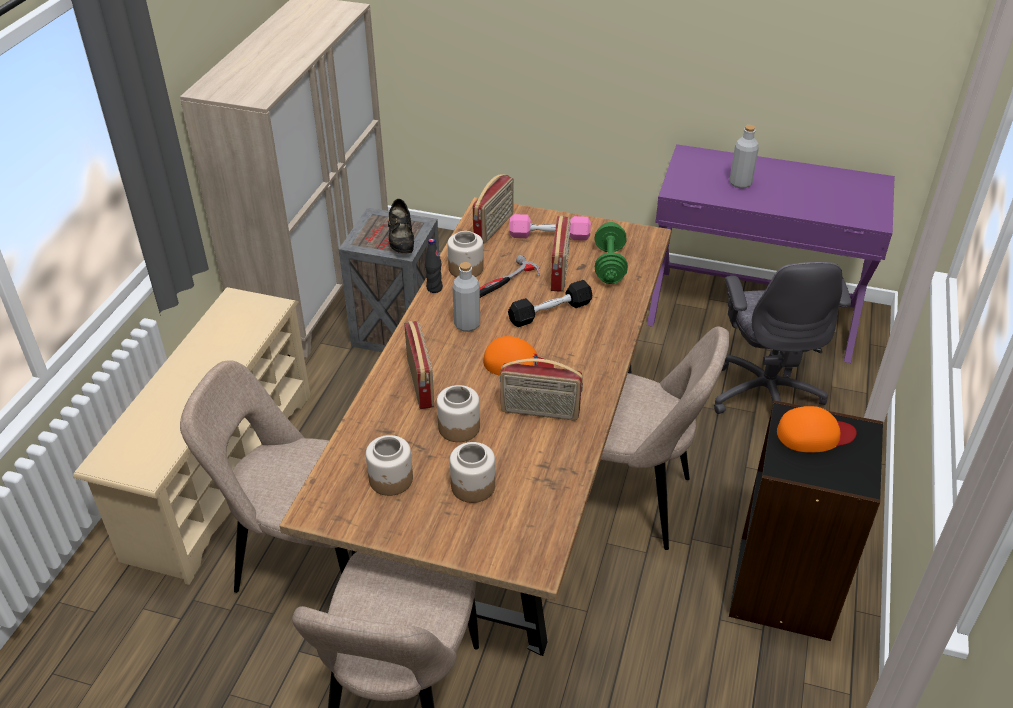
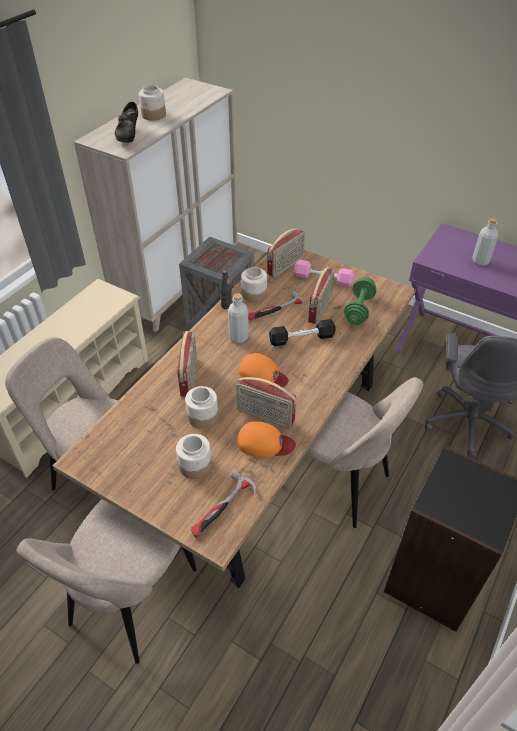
camera: 15 degrees right, 5 degrees up
jar [366,435,413,496] -> jar moved to [139,85,166,120]
black shoe [388,199,414,253] -> black shoe moved to [115,102,138,143]
orange cap [777,406,857,453] -> orange cap moved to [237,421,296,458]
none -> hammer [191,470,257,538]

